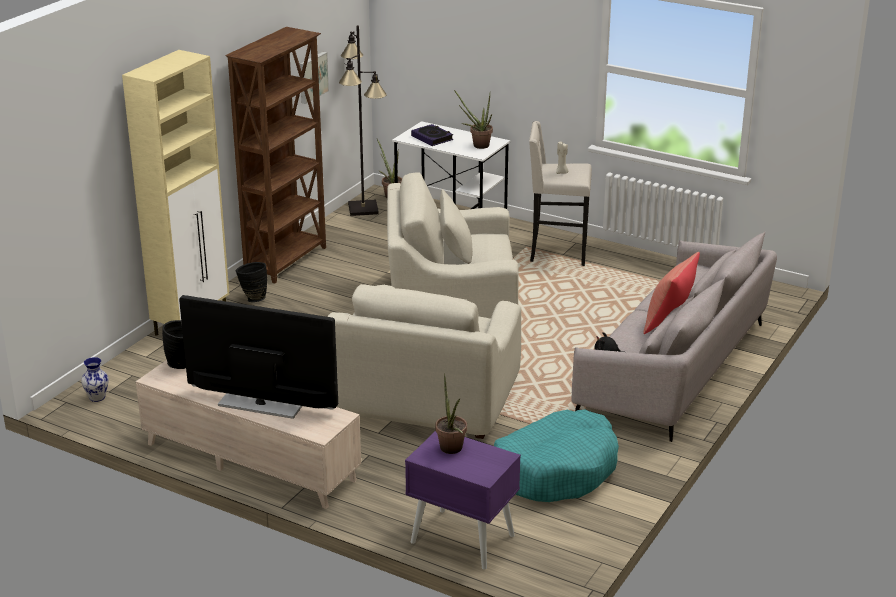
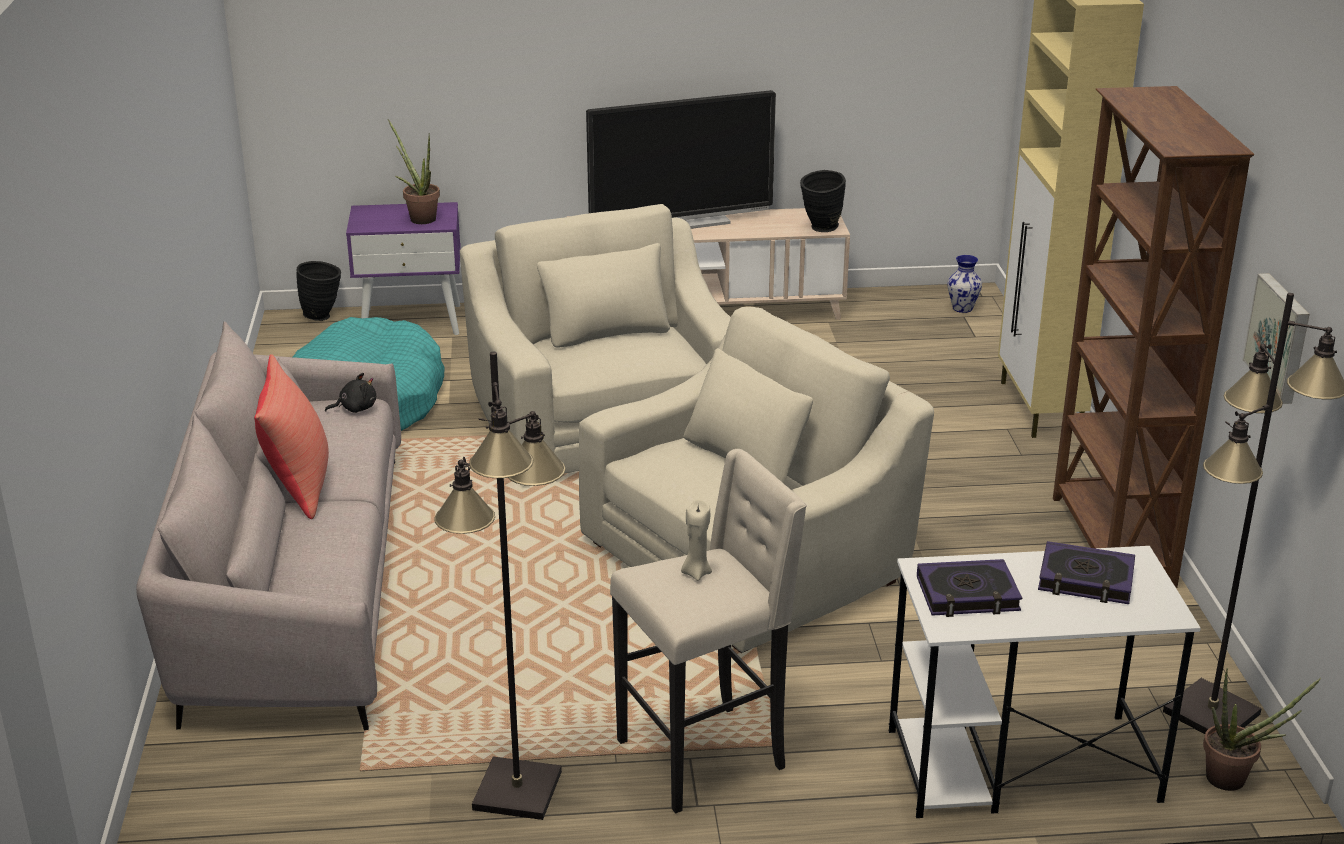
camera: 145 degrees right, 0 degrees up
black vase [236,262,267,302] -> black vase moved to [296,261,341,321]
potted plant [454,90,493,149] -> book [917,559,1022,617]
none -> black floor lamp [434,352,566,820]

